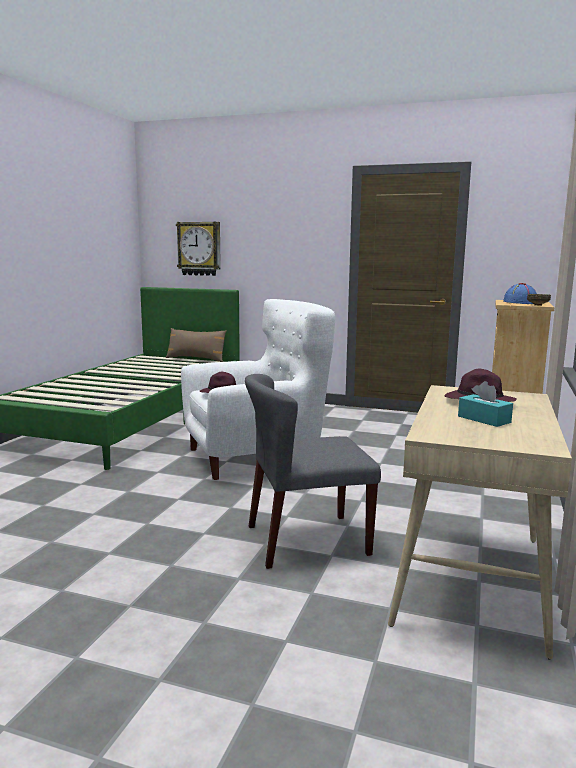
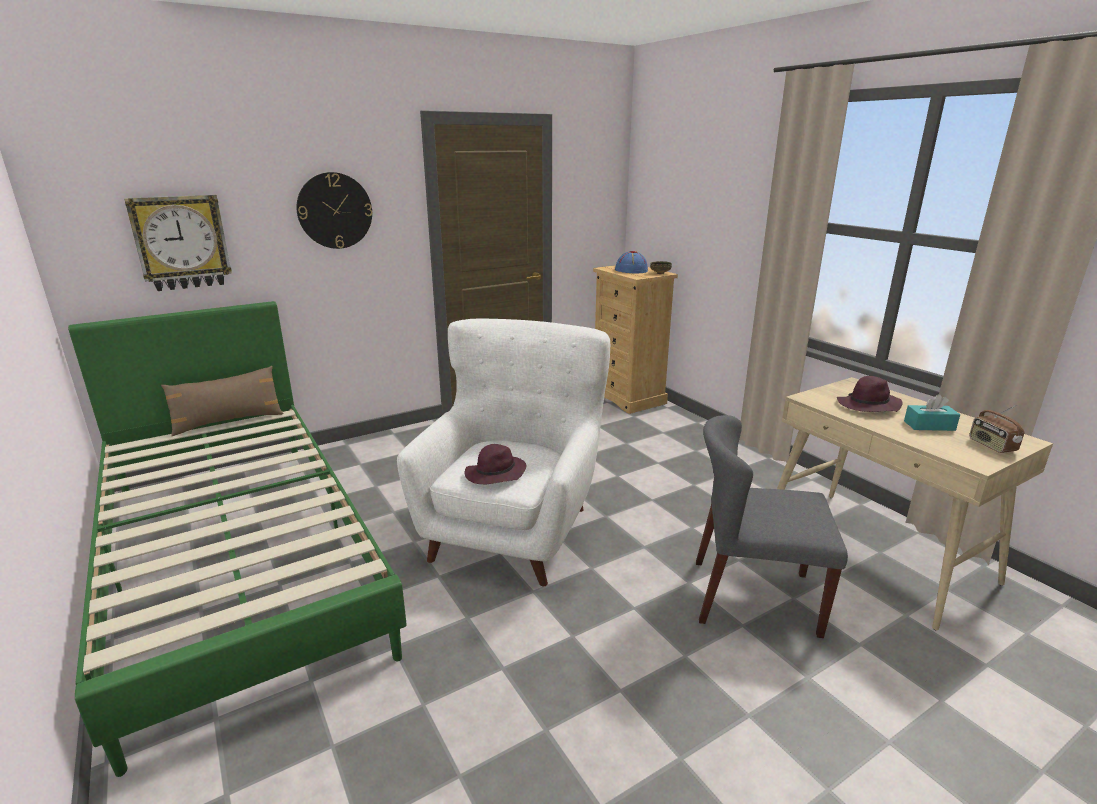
camera: 50 degrees left, 10 degrees up
grey chair [245,374,381,569] -> grey chair turned 75 degrees clockwise [696,415,848,638]
none -> wall clock [297,172,372,249]
none -> radio [969,404,1024,453]

